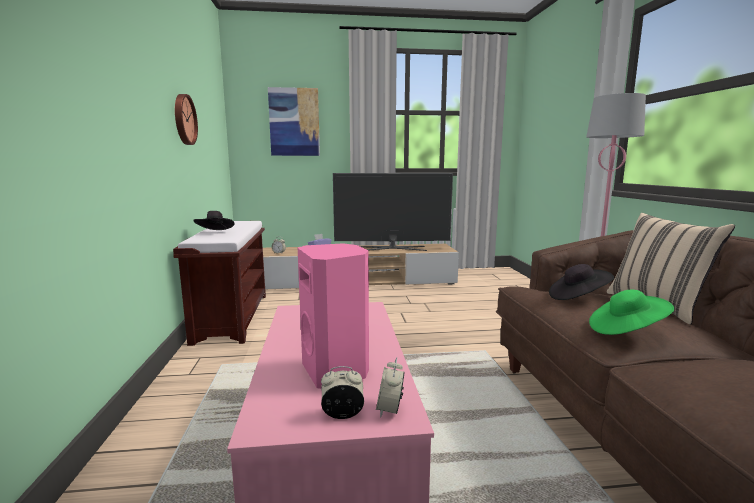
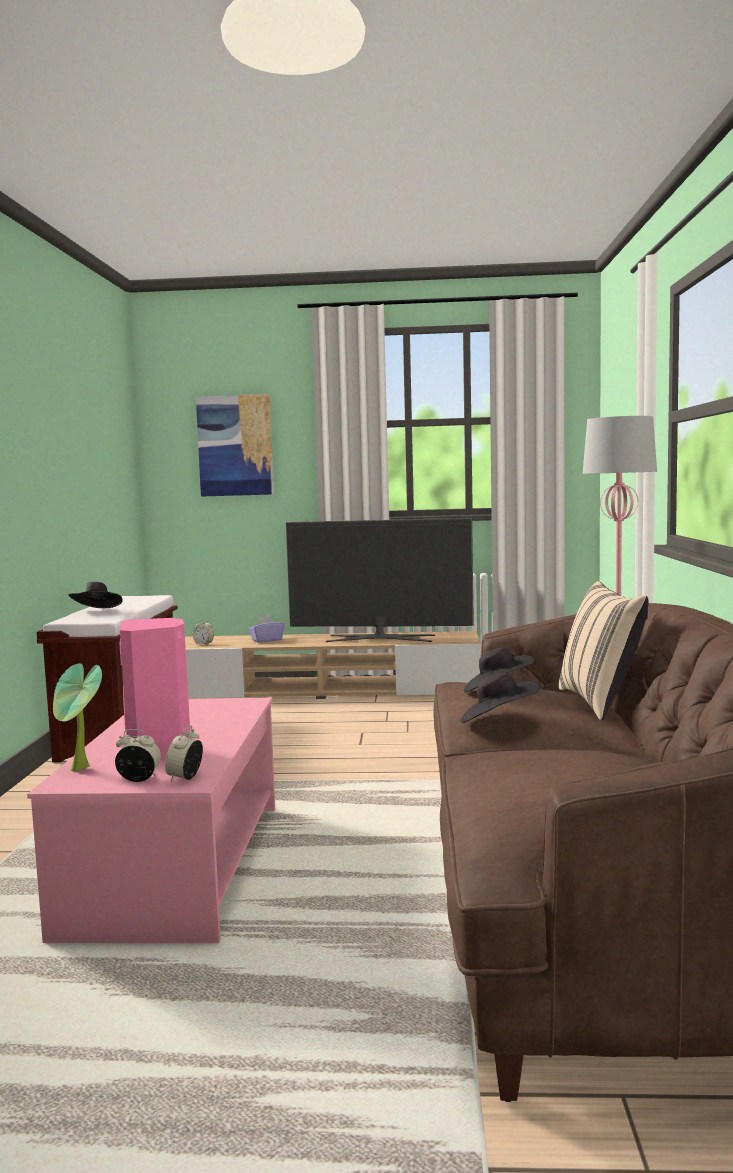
camera: 10 degrees right, 5 degrees down
wall clock [175,94,198,145] -> none
green hat [589,290,674,335] -> black hat [461,672,540,723]
none -> potted plant [53,663,102,772]

